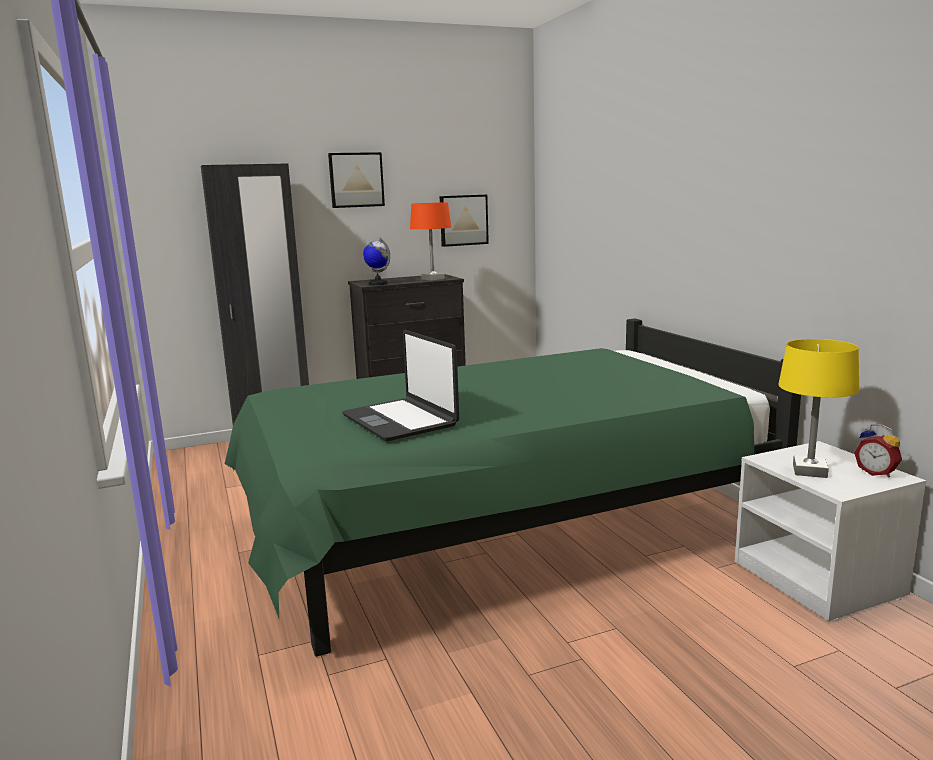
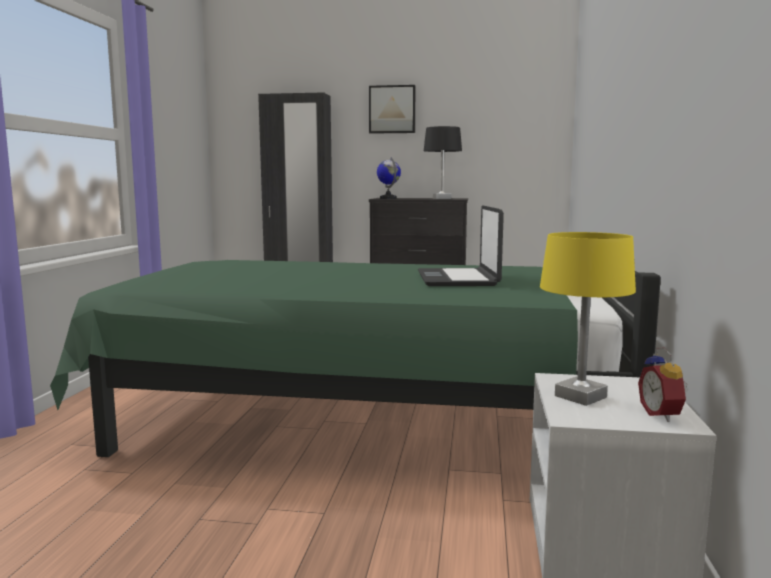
camera: 30 degrees right, 5 degrees down
laptop [342,330,459,441] -> laptop moved to [418,205,504,286]
orange table lamp [410,202,451,281] -> black table lamp [424,126,462,199]
picture [440,195,489,247] -> none

